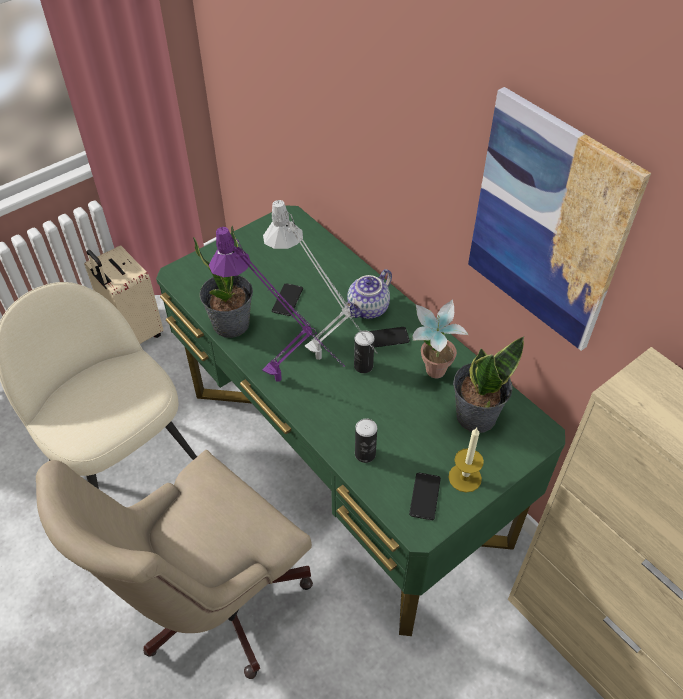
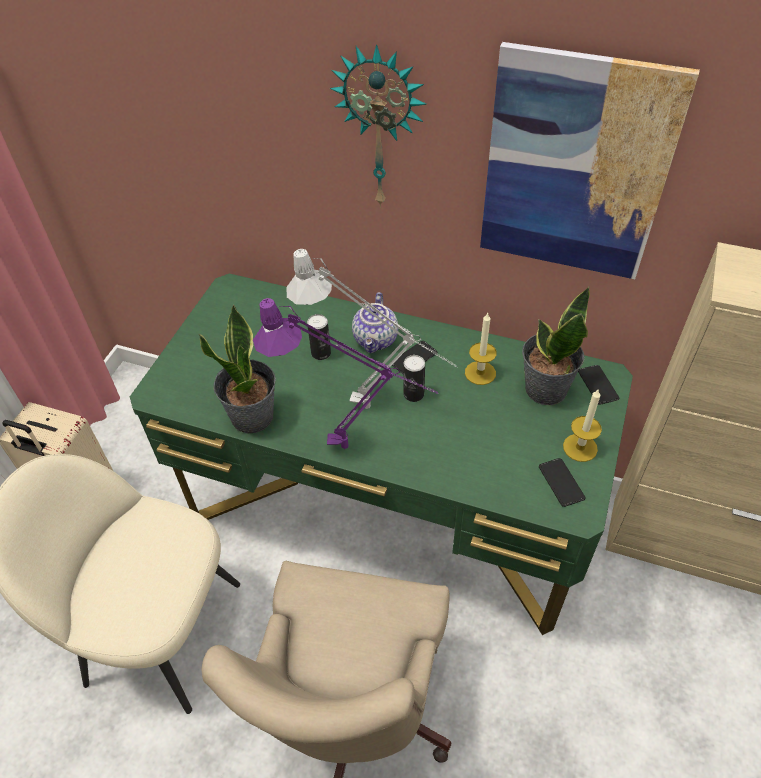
camera: 30 degrees left, 0 degrees up
phone [272,283,303,316] -> phone moved to [578,365,619,405]
can [355,418,377,463] -> can moved to [307,314,331,360]
potted plant [412,299,468,378] -> candle [465,312,497,385]
none -> wall clock [330,44,427,208]

